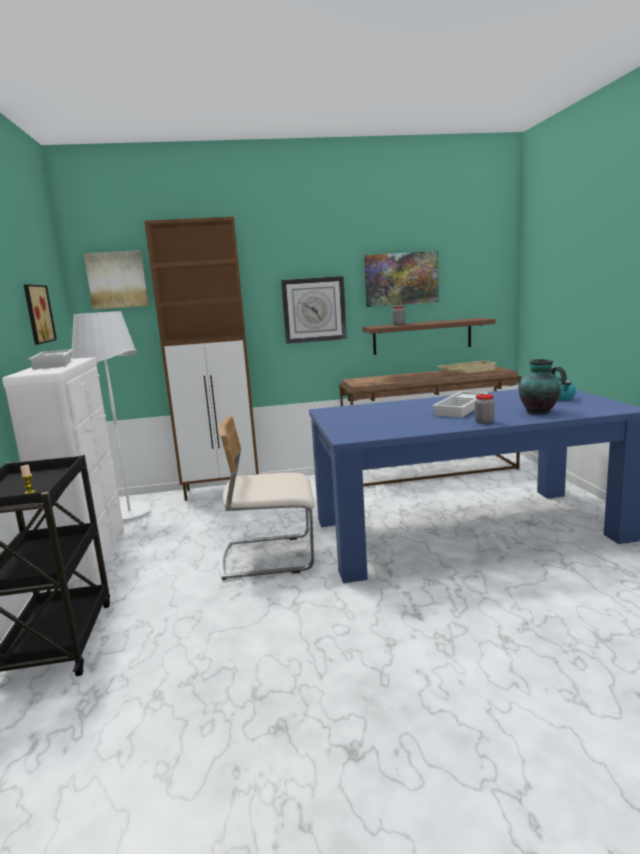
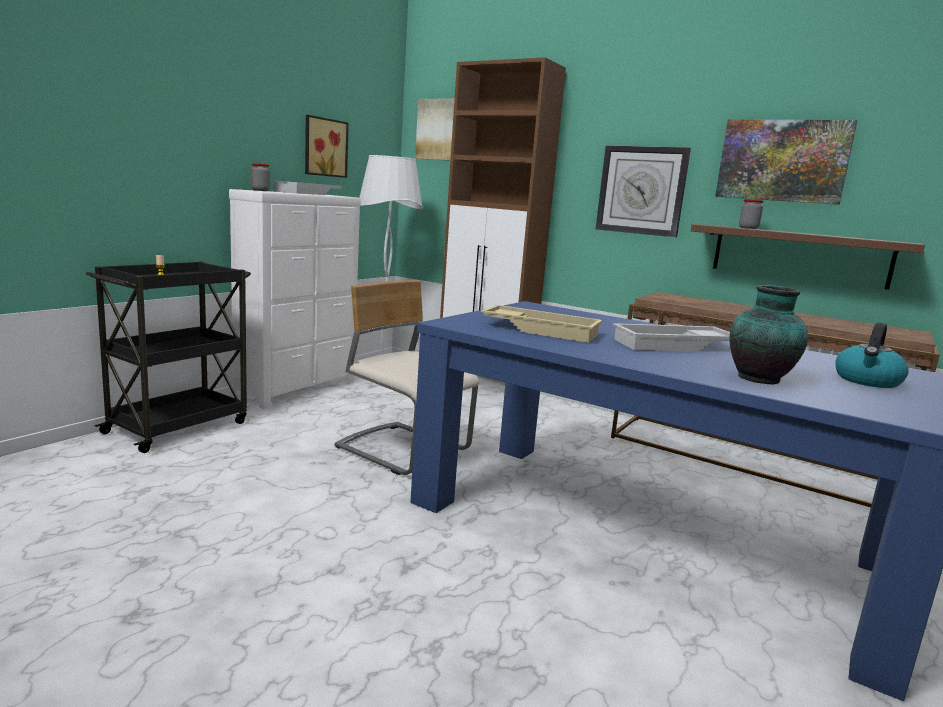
camera: 40 degrees right, 0 degrees up
beige tray [437,360,496,374] -> beige tray moved to [481,305,602,343]
jar [475,394,495,424] -> jar moved to [251,163,270,191]

